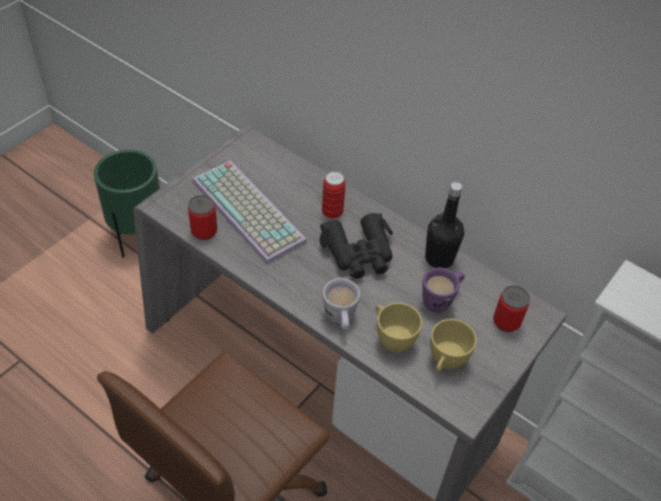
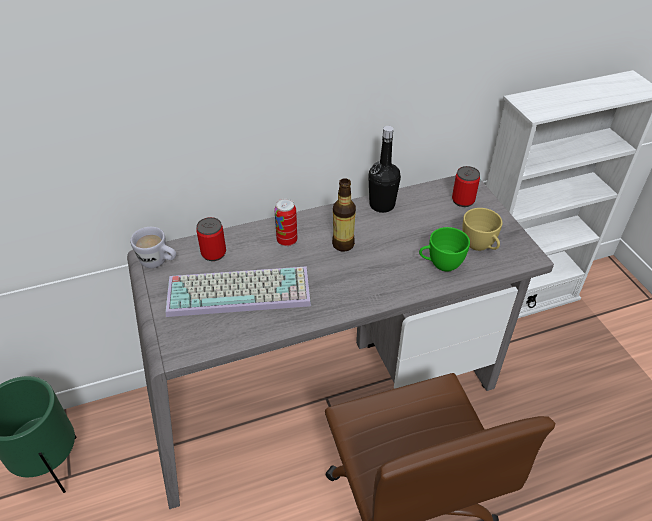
camera: 55 degrees left, 5 degrees down
can [188,195,217,240] -> can moved to [196,217,226,261]
black binoculars [320,213,393,279] -> bottle [332,178,356,252]
white mug [322,278,360,330] -> white mug moved to [130,227,176,268]
yellow cup [375,303,422,352] -> green cup [419,227,470,272]
purple mug [422,267,465,312] -> none

